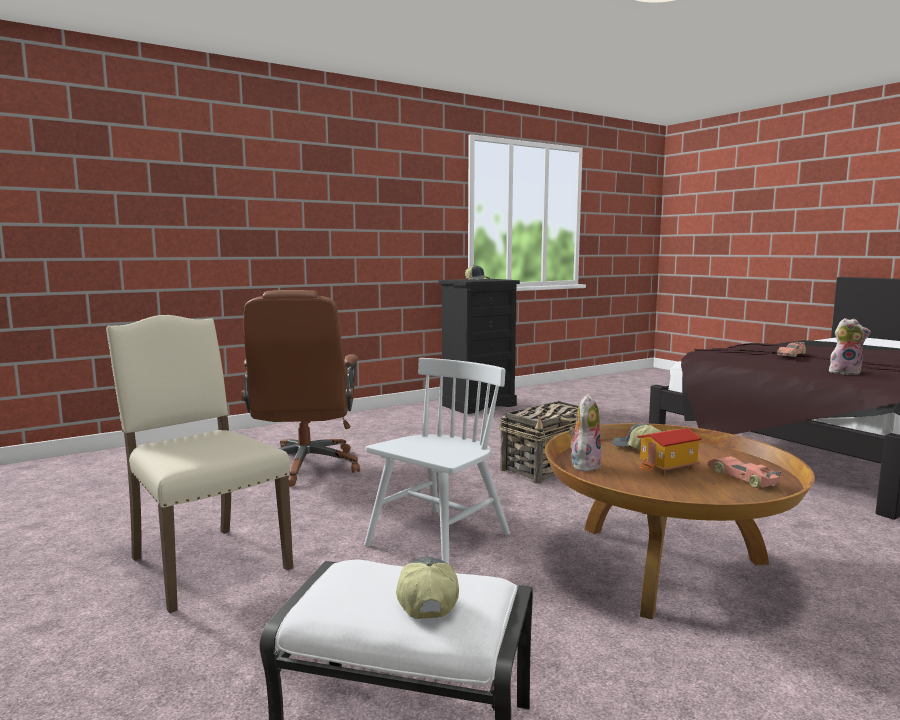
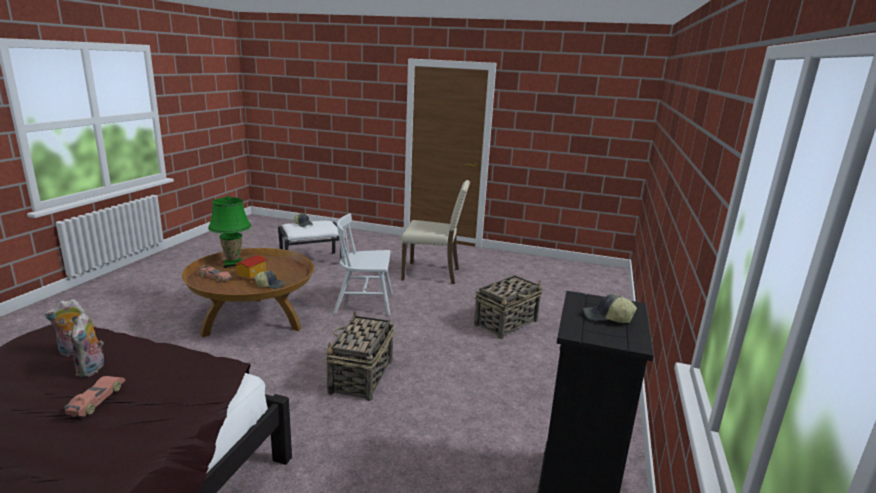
camera: 140 degrees right, 10 degrees up
brown office chair [241,290,360,487] -> basket [474,275,542,339]
white chair [364,358,510,564] -> white chair turned 90 degrees clockwise [333,214,393,316]
plush toy [569,394,601,472] -> plush toy moved to [71,312,104,377]
none -> green table lamp [208,196,251,268]

